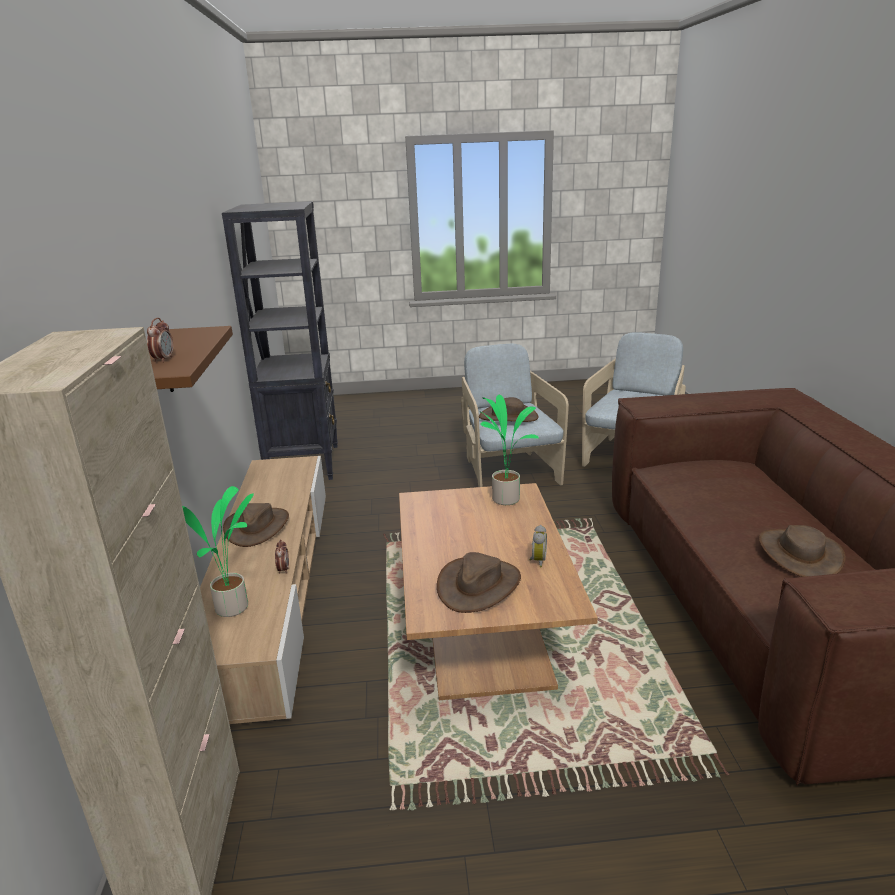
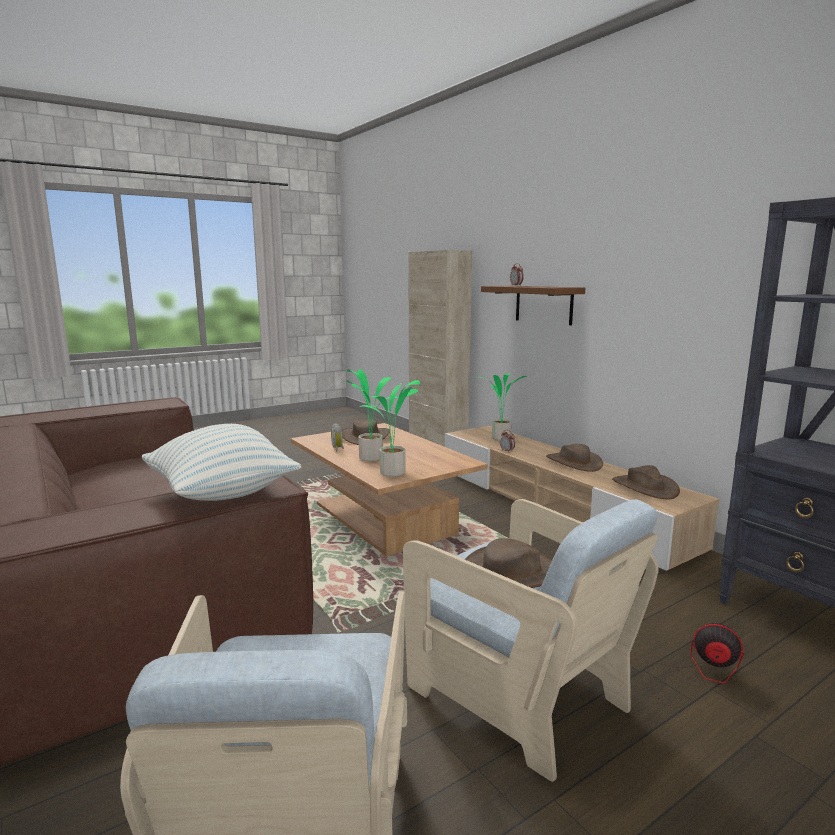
camera: 150 degrees right, 10 degrees down
brown hat [759,525,846,577] -> brown hat moved to [612,465,680,499]
none -> pillow [142,424,301,501]
none -> potted plant [346,369,398,461]
none -> fan [644,623,744,733]

